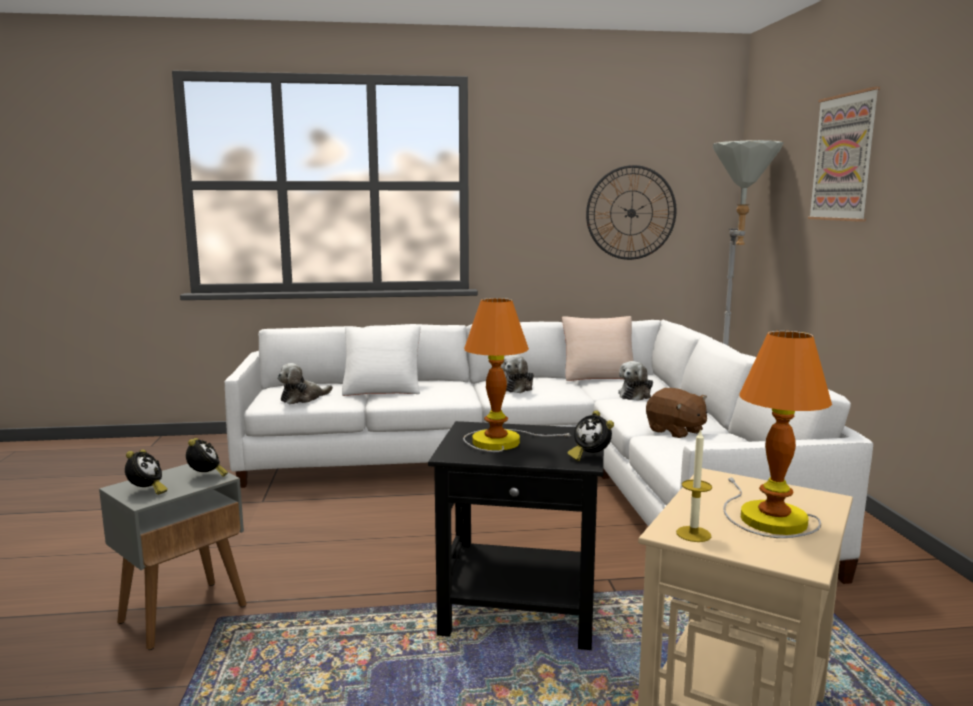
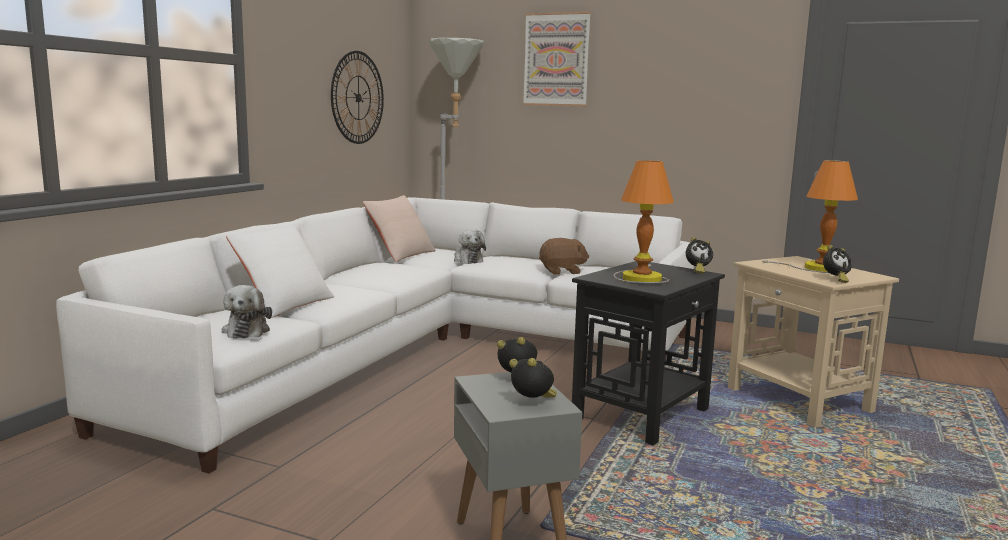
camera: 60 degrees left, 0 degrees up
plush toy [501,355,534,393] -> none
candle [676,429,712,542] -> alarm clock [823,245,852,283]

